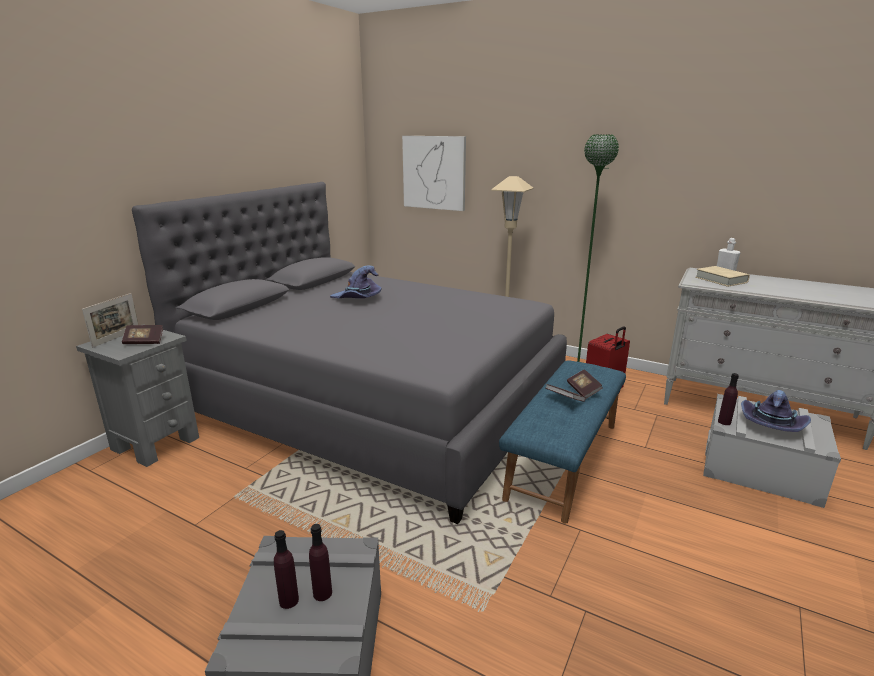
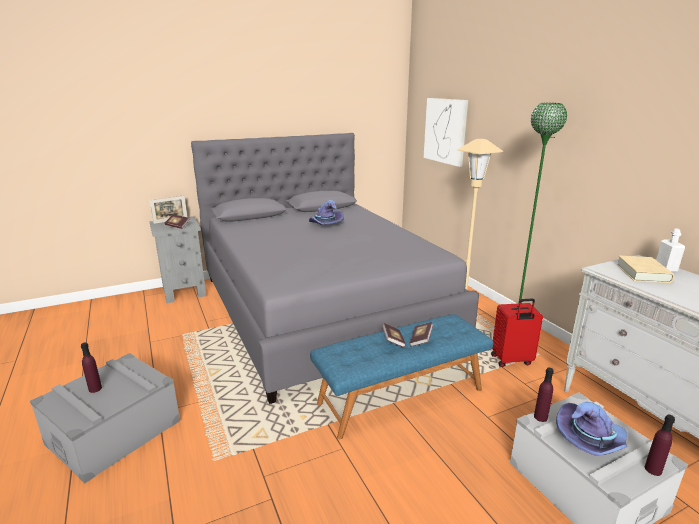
camera: 35 degrees right, 0 degrees up
purple bottle [309,524,332,601] -> purple bottle moved to [645,414,675,476]

